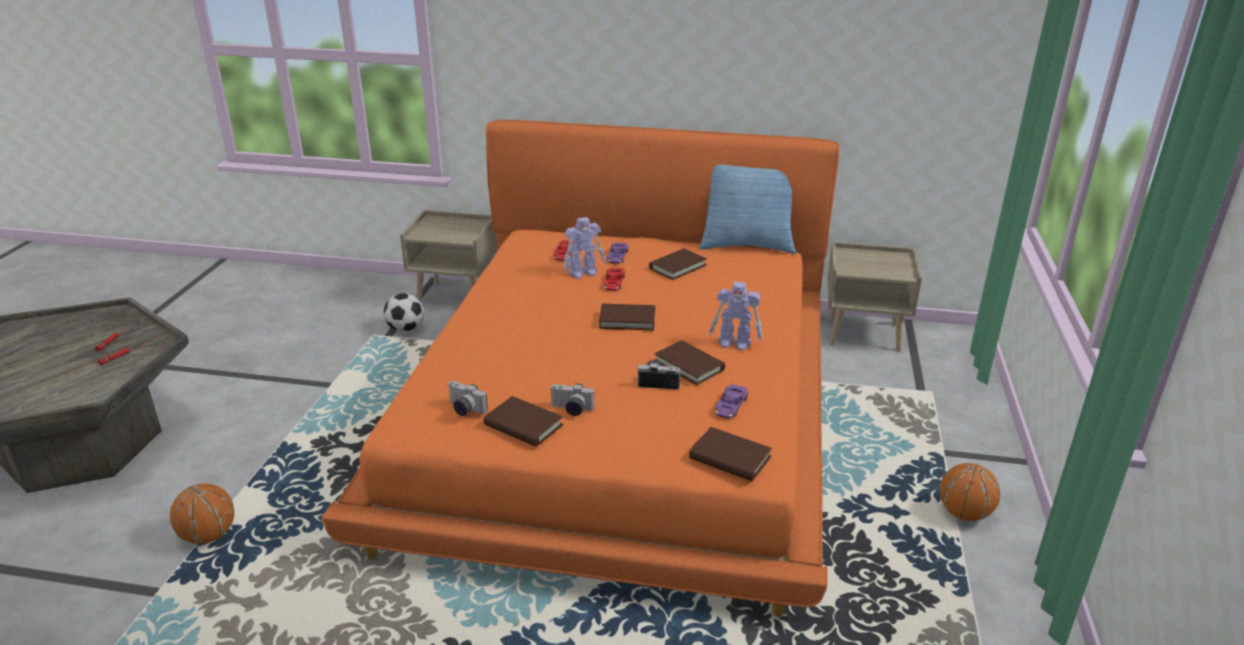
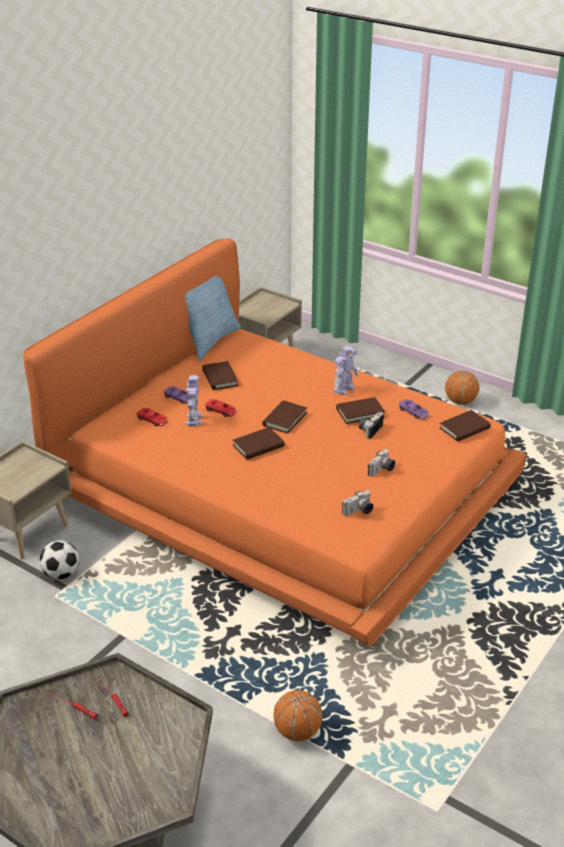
camera: 65 degrees left, 5 degrees up
brown book [484,396,563,447] -> brown book moved to [232,427,285,460]

